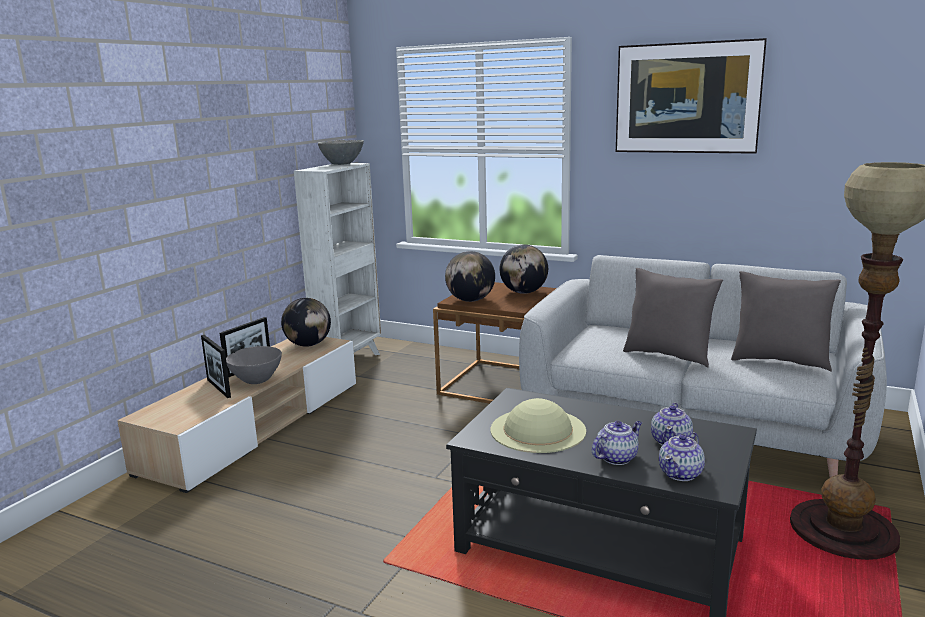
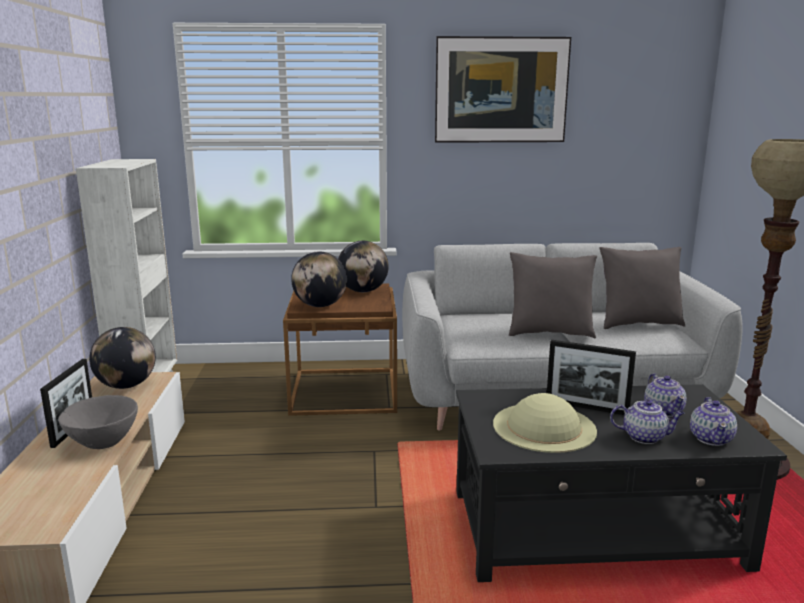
camera: 30 degrees left, 0 degrees up
picture frame [201,335,231,398] -> picture frame moved to [547,340,636,415]
grey bowl [318,140,364,165] -> none
teapot [592,421,642,465] -> teapot turned 75 degrees clockwise [610,399,685,444]

